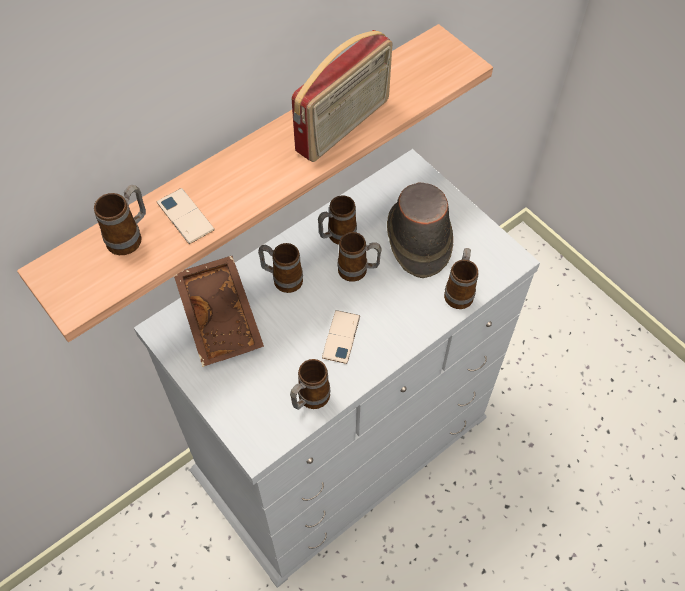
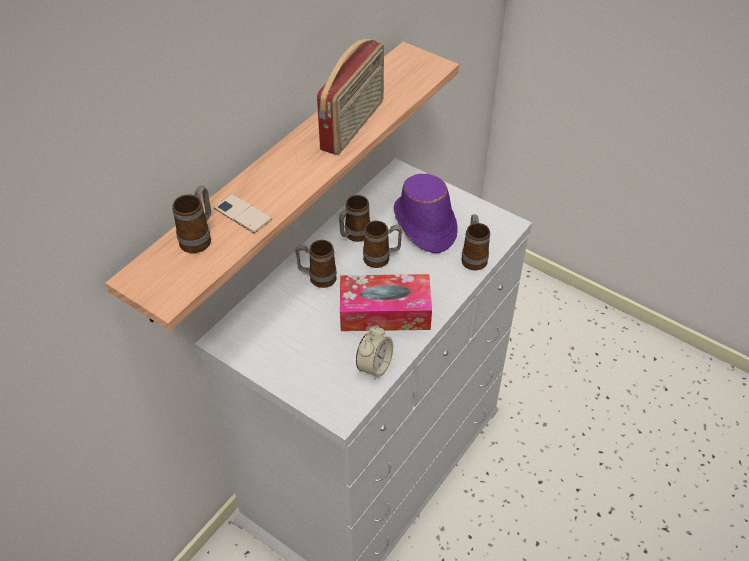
camera: 15 degrees left, 10 degrees down
brown tray [174,256,264,367] -> none
mug [290,359,330,410] -> alarm clock [356,326,393,380]
phone [322,310,360,364] -> tissue box [340,274,432,331]
brown hat [387,182,453,278] -> purple hat [394,174,458,253]

